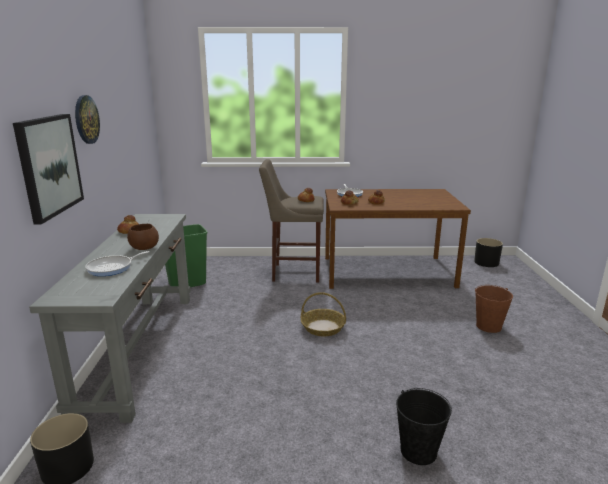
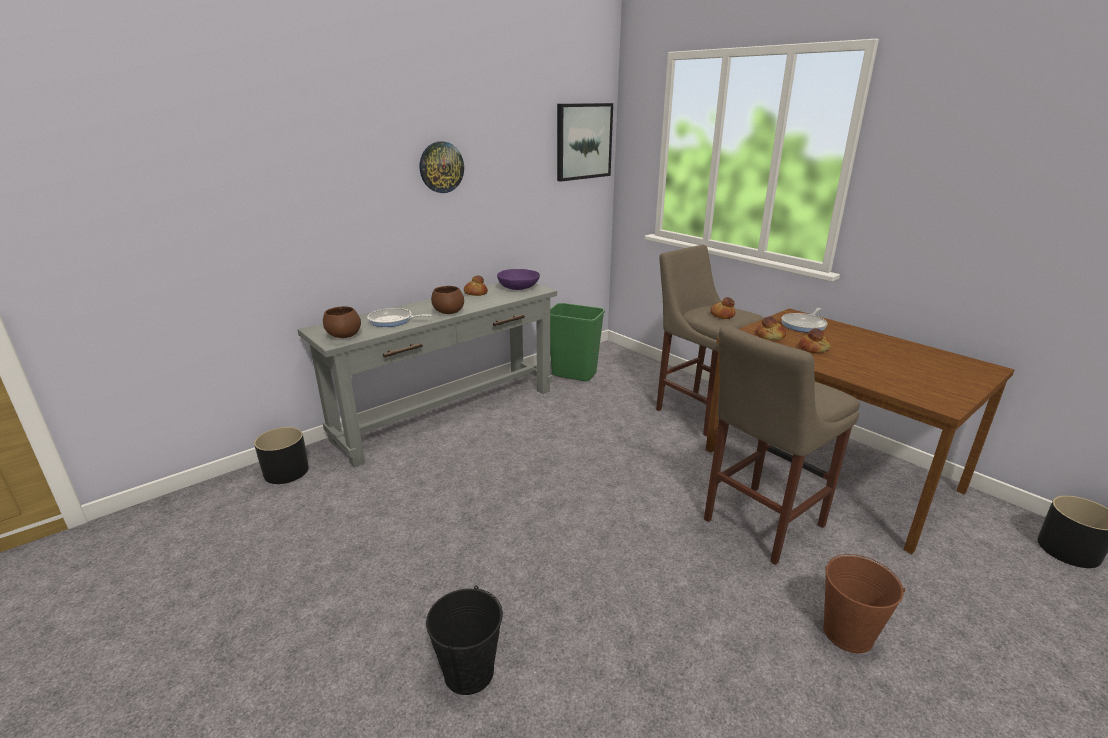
camera: 50 degrees right, 5 degrees up
picture [13,114,84,225] -> picture moved to [557,103,613,182]
basket [301,292,346,337] -> none
none -> brown bowl [323,306,361,338]
none -> purple bowl [497,269,540,290]
none -> beige stool [704,325,860,565]

